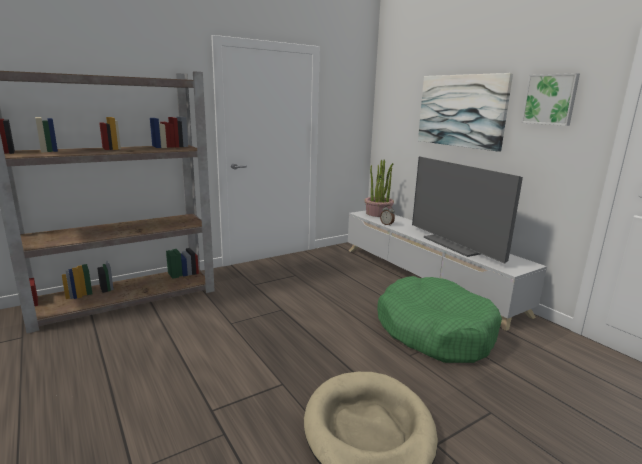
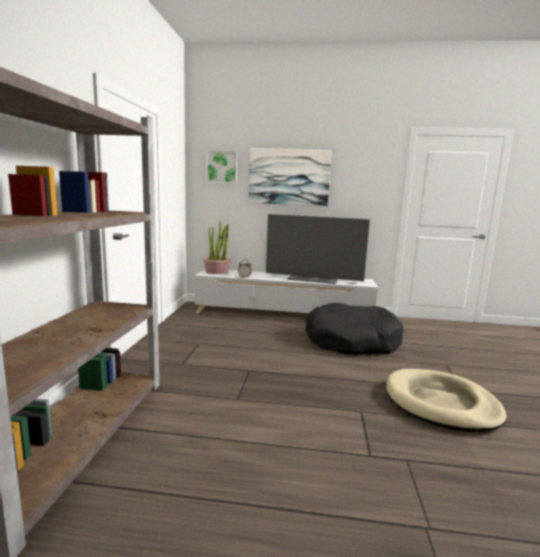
camera: 50 degrees left, 5 degrees down
green dog bed [377,276,502,363] -> black dog bed [305,303,404,354]
picture [521,73,580,126] -> picture moved to [207,151,237,184]

